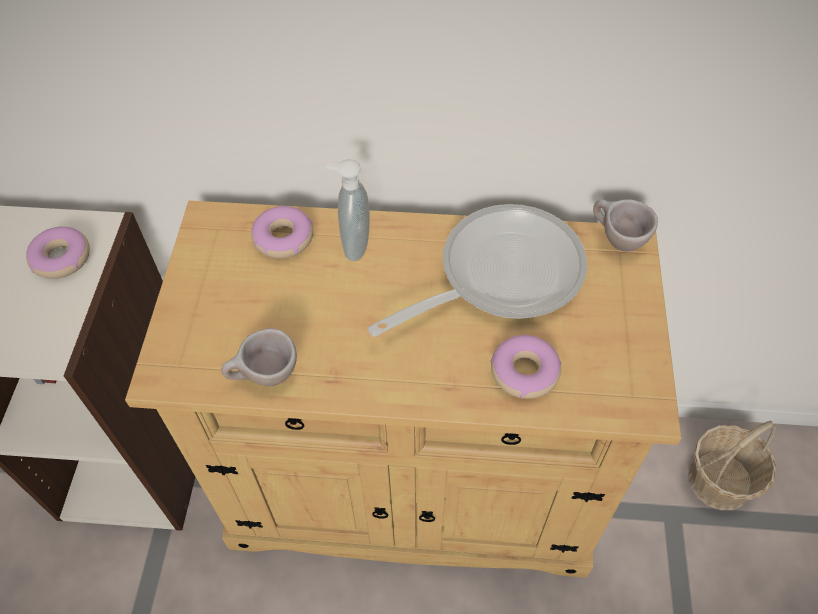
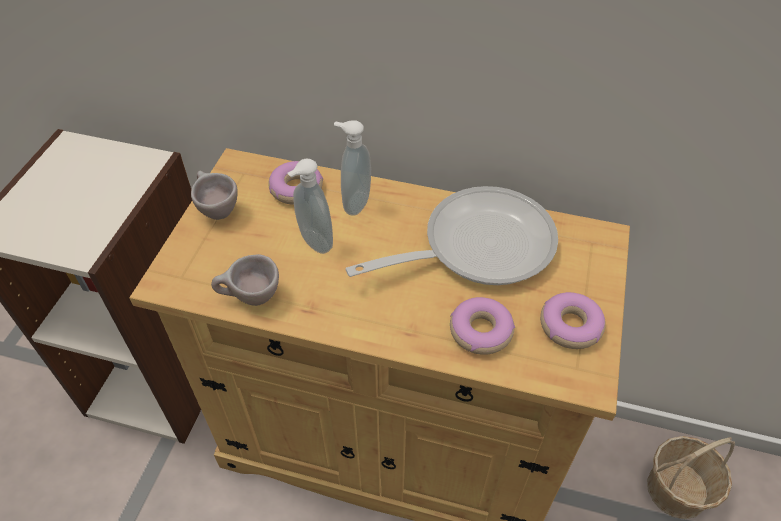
camera: 10 degrees right, 5 degrees down
donut [26,227,90,279] -> donut moved to [540,292,606,349]
beige cup [593,199,658,252] -> beige cup moved to [191,170,238,220]
none -> soap dispenser [287,158,333,254]

